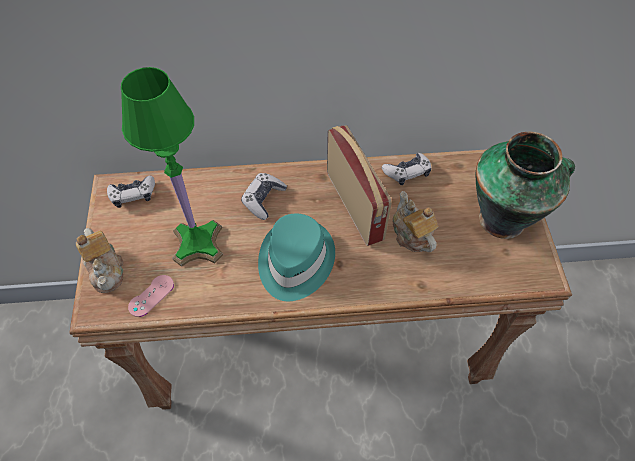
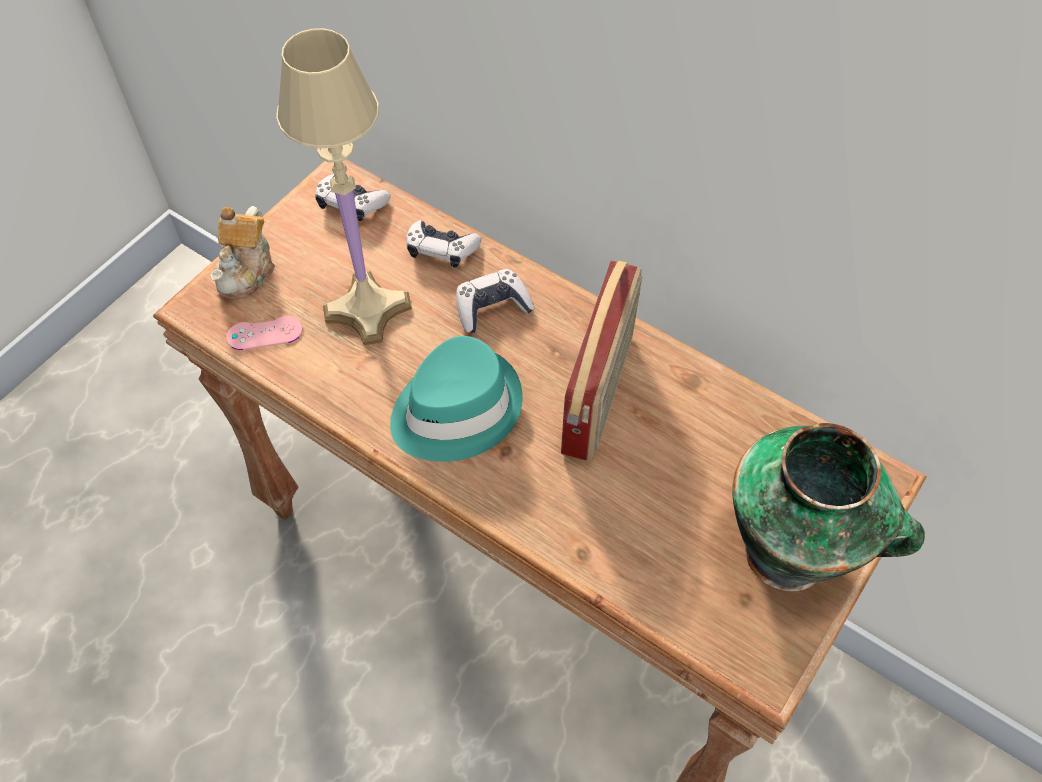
camera: 40 degrees right, 0 degrees up
green table lamp [121,67,223,267] -> beige table lamp [276,28,412,345]
game controller [382,153,431,185] -> game controller moved to [406,220,481,268]
teapot [393,191,439,252] -> none

